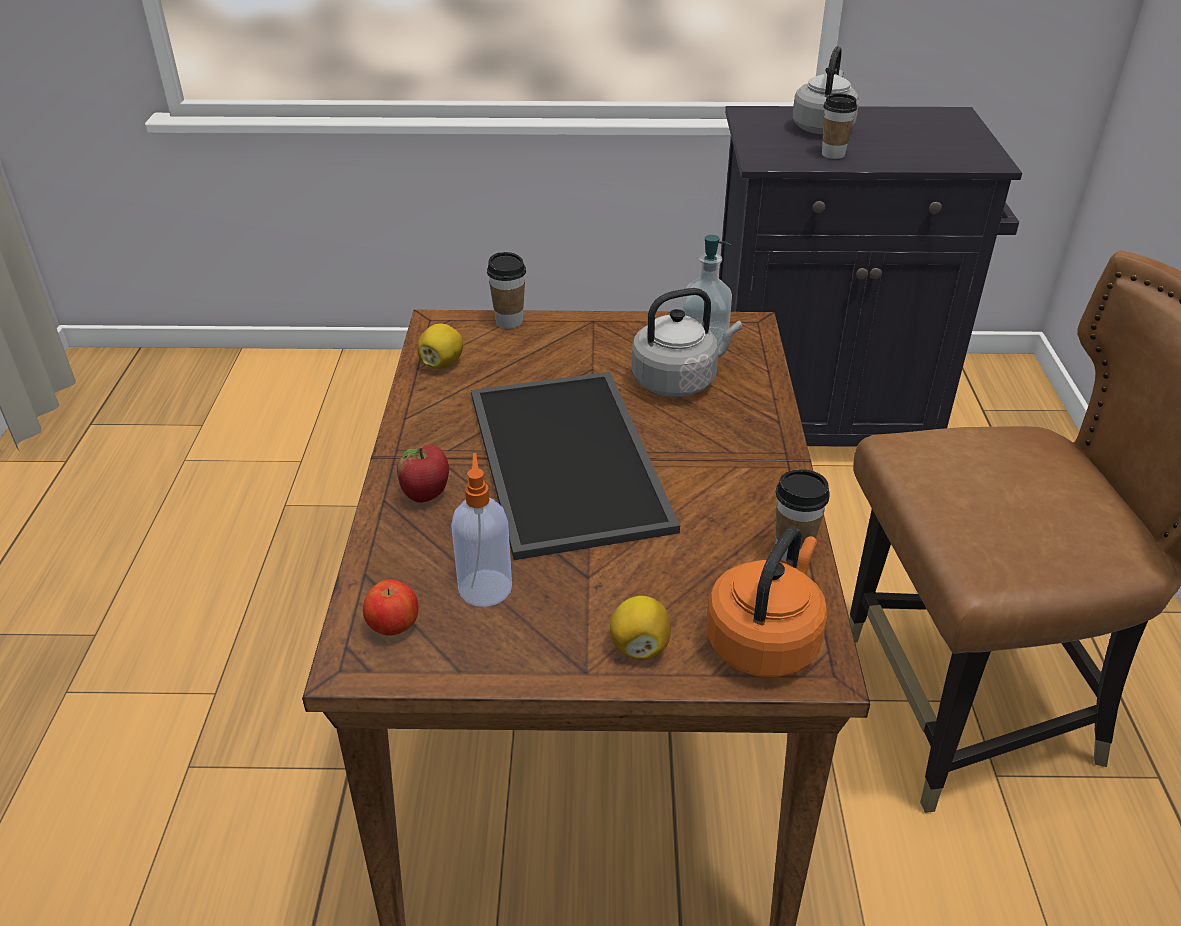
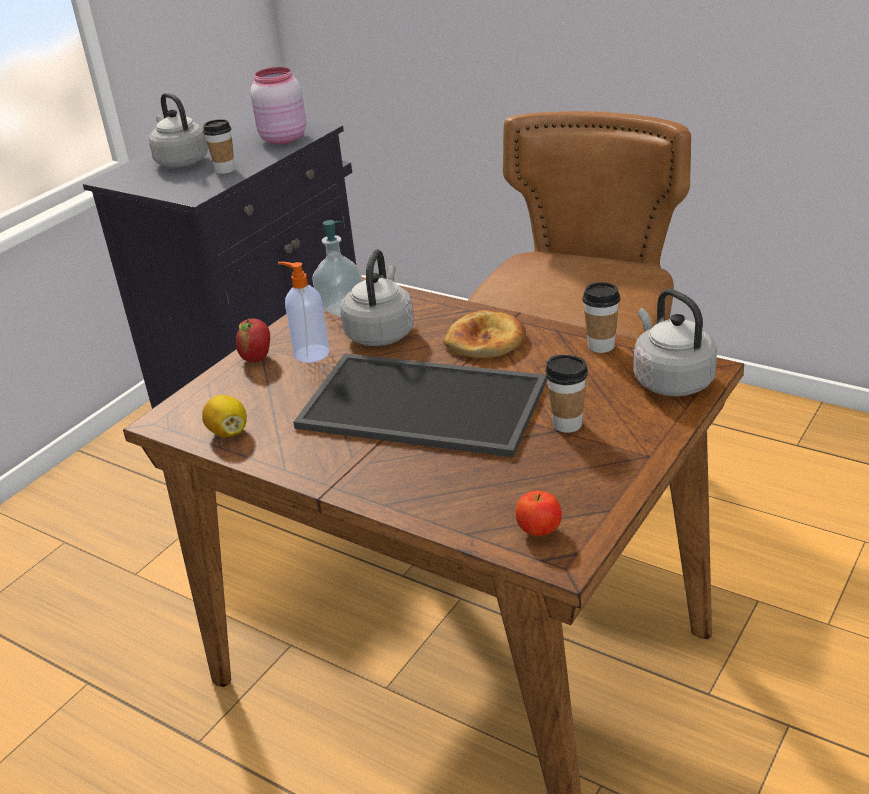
camera: 55 degrees left, 5 degrees down
apple [397,445,449,503] -> apple moved to [236,318,270,362]
soap dispenser [451,453,512,607] -> soap dispenser moved to [278,262,330,363]
cup [487,252,526,329] -> cup moved to [545,355,588,433]
lemon [610,596,671,660] -> none
orange kettle [706,527,828,677] -> grey kettle [633,289,717,397]
none -> pink jar [250,67,306,144]
none -> bread [443,310,526,358]

